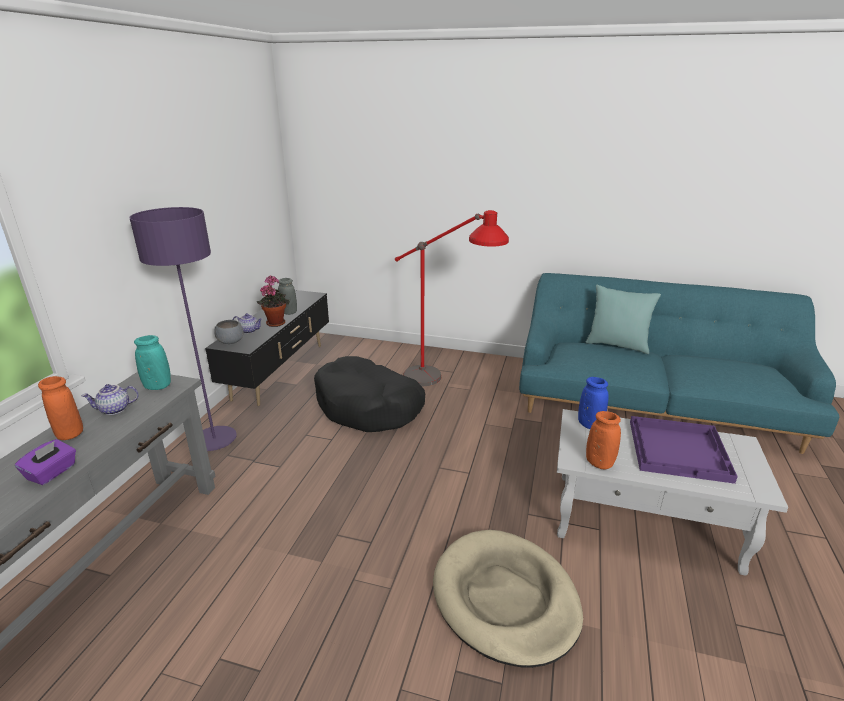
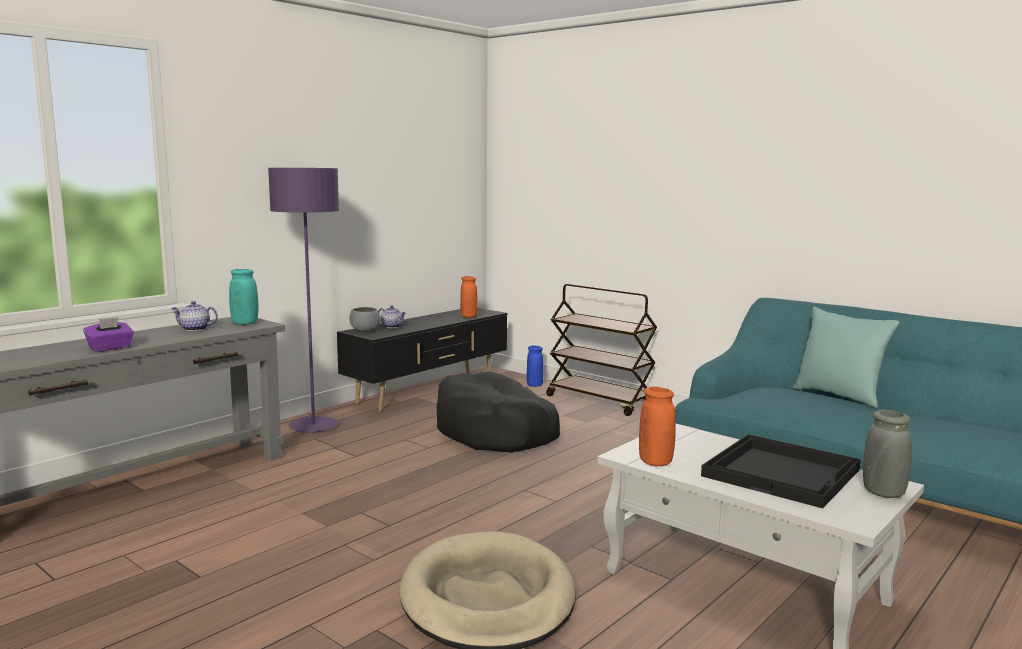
camera: 25 degrees right, 15 degrees down
orange vase [38,376,83,440] -> orange vase moved to [460,276,478,318]
potted plant [257,275,290,327] -> none
grey vase [278,278,297,315] -> grey vase moved to [863,410,912,498]
red floor lamp [395,210,509,386] -> none
blue vase [578,377,608,429] -> blue vase moved to [526,346,544,387]
purple tray [630,416,738,484] -> black tray [701,434,861,508]
none -> brown cart [546,284,657,416]

